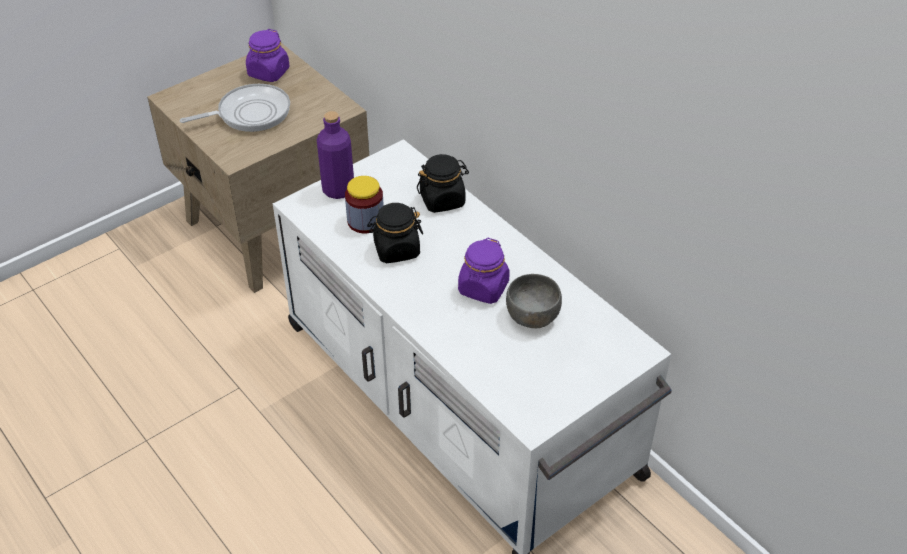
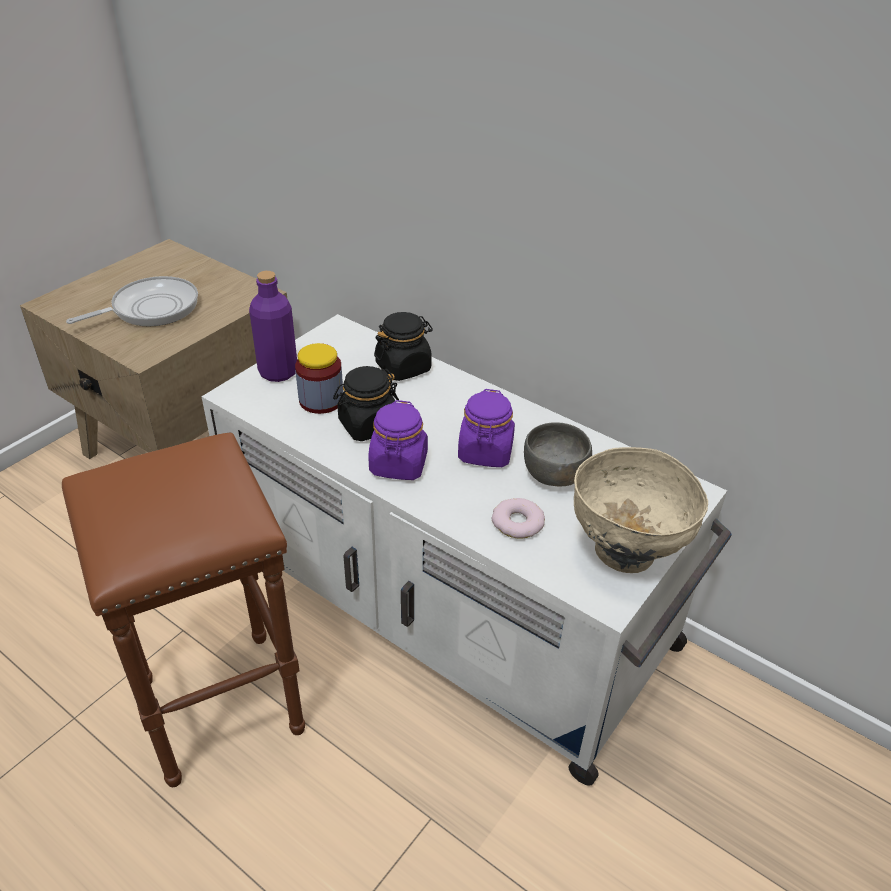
camera: 15 degrees left, 5 degrees down
purple jar [246,29,290,82] -> purple jar moved to [368,400,428,480]
none -> brown stool [62,433,305,787]
none -> donut [492,498,545,539]
none -> beige bowl [574,447,708,573]

